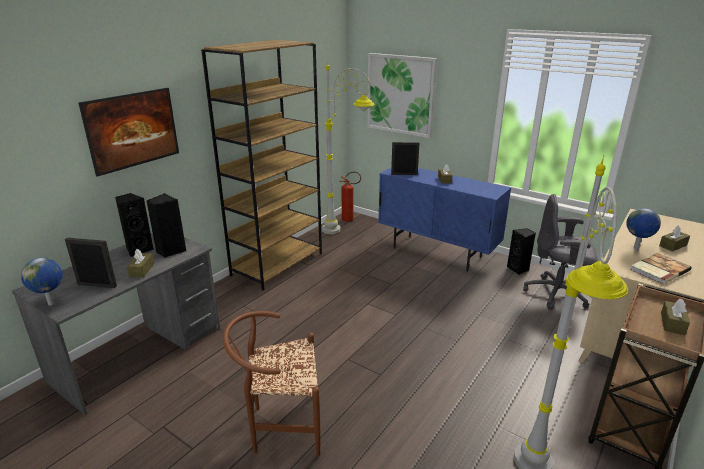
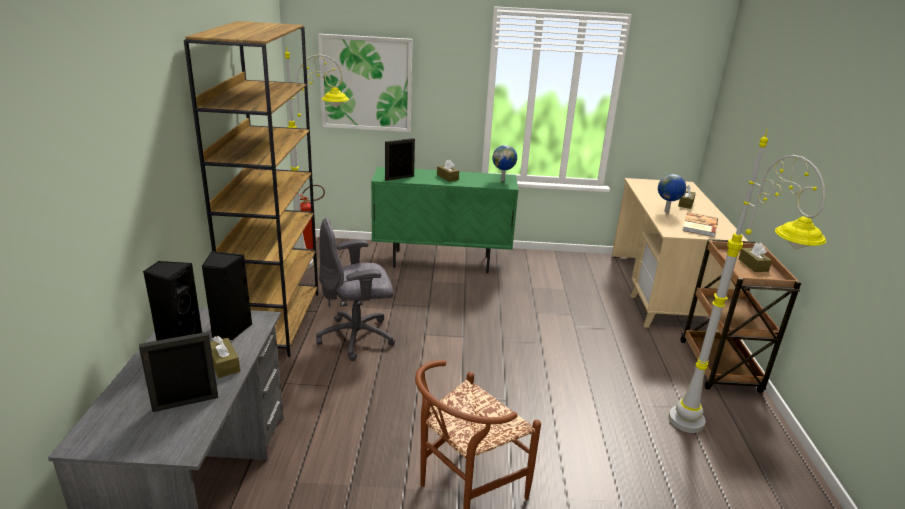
camera: 35 degrees left, 0 degrees up
globe [21,258,63,306] -> globe moved to [492,145,517,181]
picture [78,88,179,177] -> none
blue cabinet [378,168,511,272] -> green cabinet [371,167,519,273]
black speaker [507,228,536,275] -> none
grey office chair [523,194,598,310] -> grey office chair moved to [316,218,395,361]

